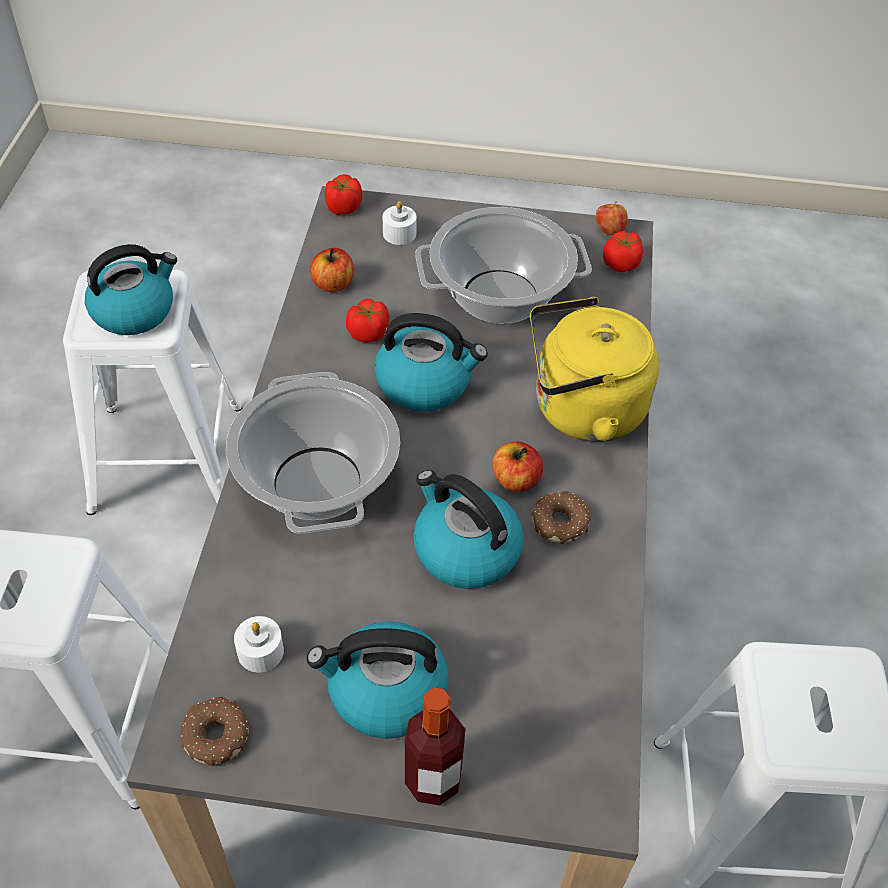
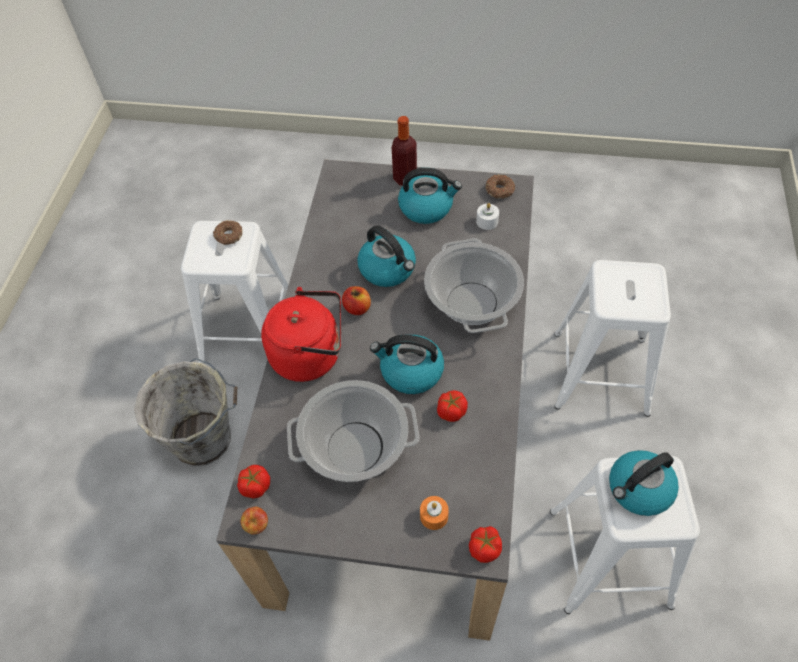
camera: 175 degrees left, 5 degrees up
apple [310,248,354,292] -> none
white candle [383,201,417,245] -> orange candle [420,496,449,530]
yellow kettle [530,297,659,442] -> red kettle [261,287,341,382]
donut [532,491,592,545] -> donut moved to [213,221,242,245]
none -> grey bucket [134,358,238,466]

